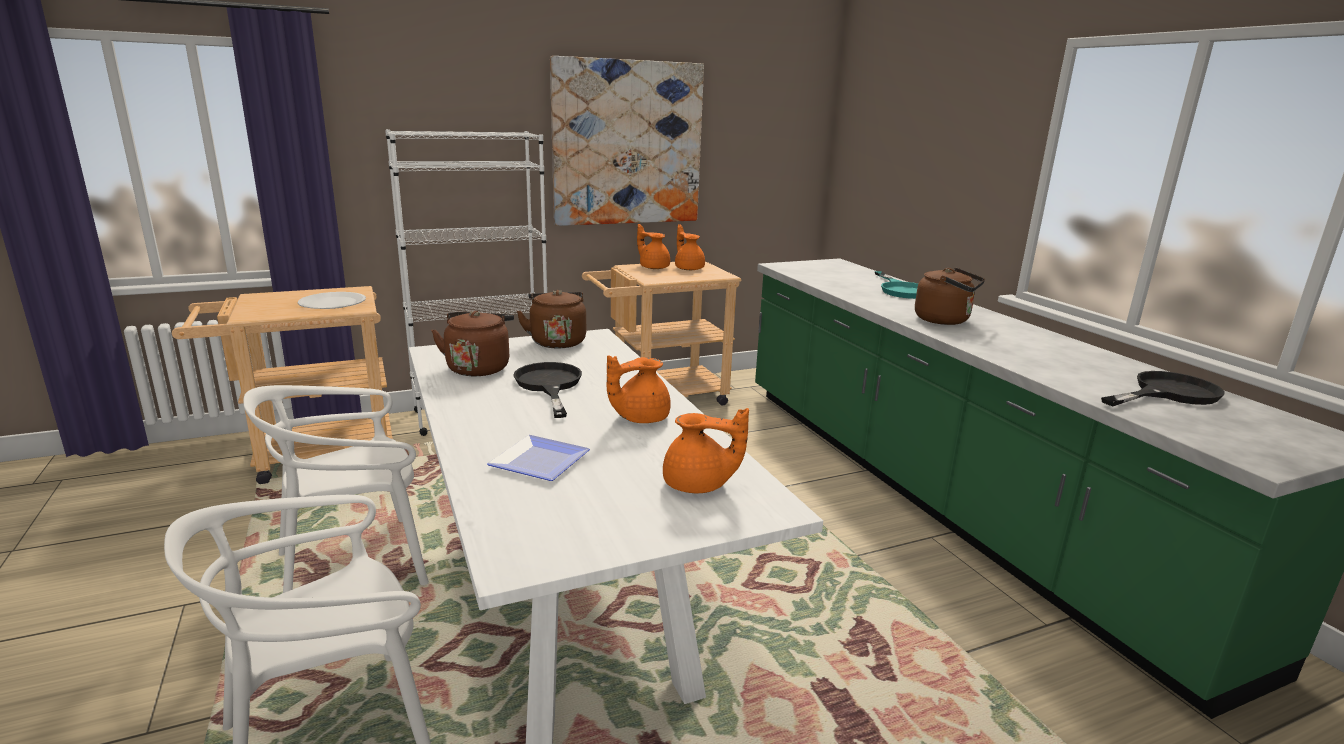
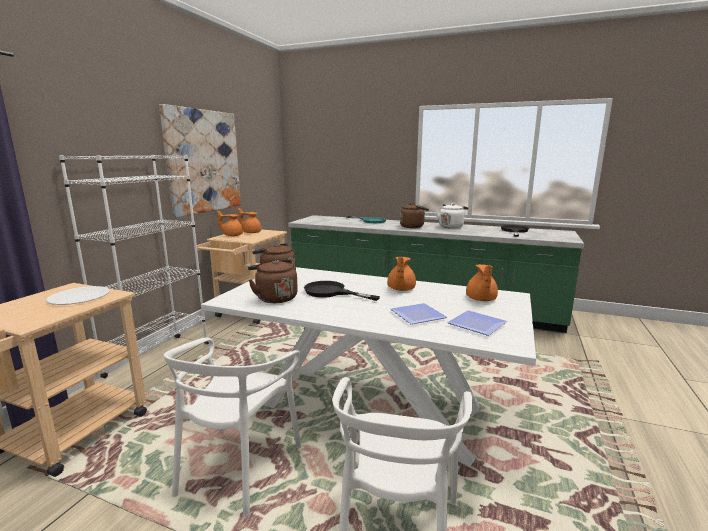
camera: 45 degrees left, 5 degrees down
orange teapot [663,408,749,493] -> orange teapot turned 135 degrees clockwise [466,264,498,301]
none -> white kettle [436,203,468,229]
none -> plate [447,310,508,336]

